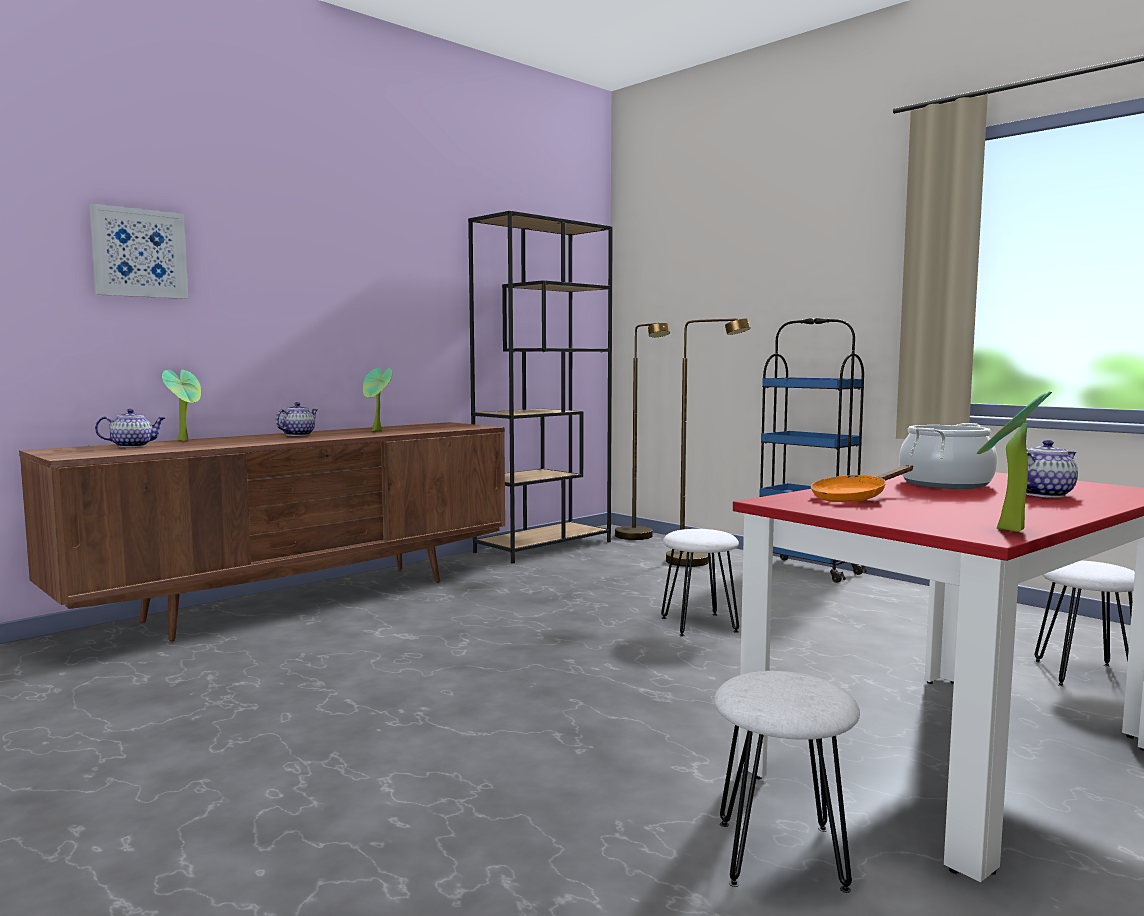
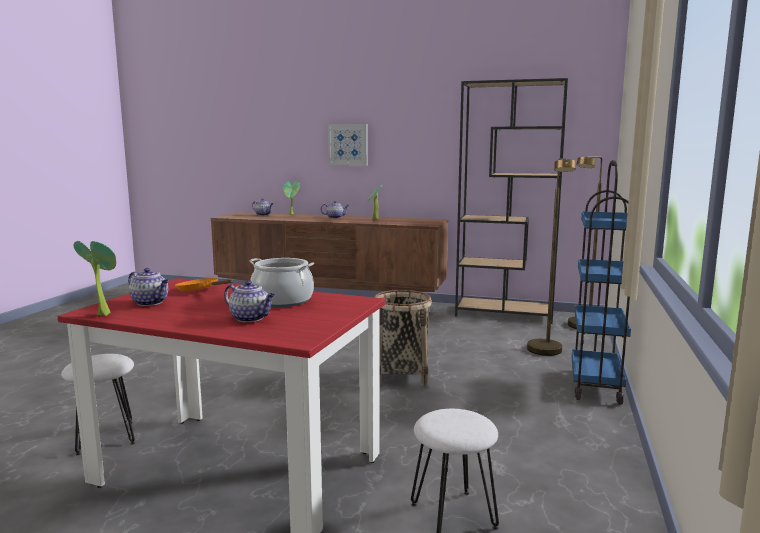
camera: 60 degrees right, 5 degrees up
picture [89,203,188,299] -> picture moved to [328,124,368,166]
white stool [661,529,739,636] -> basket [374,290,432,387]
none -> teapot [128,268,169,306]

